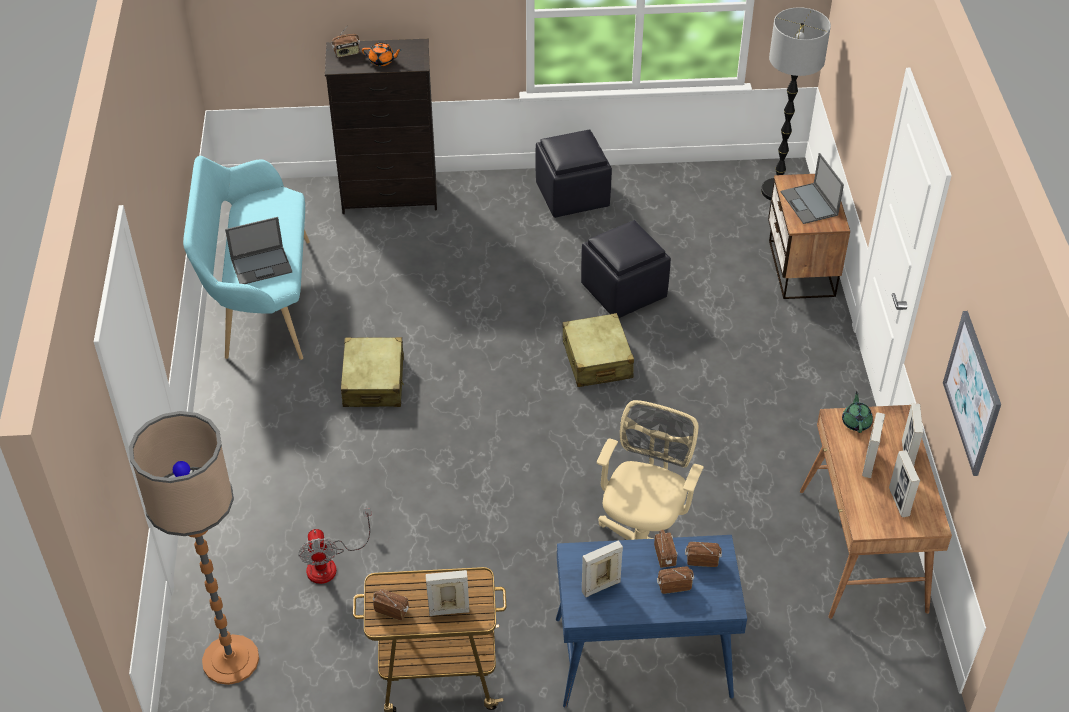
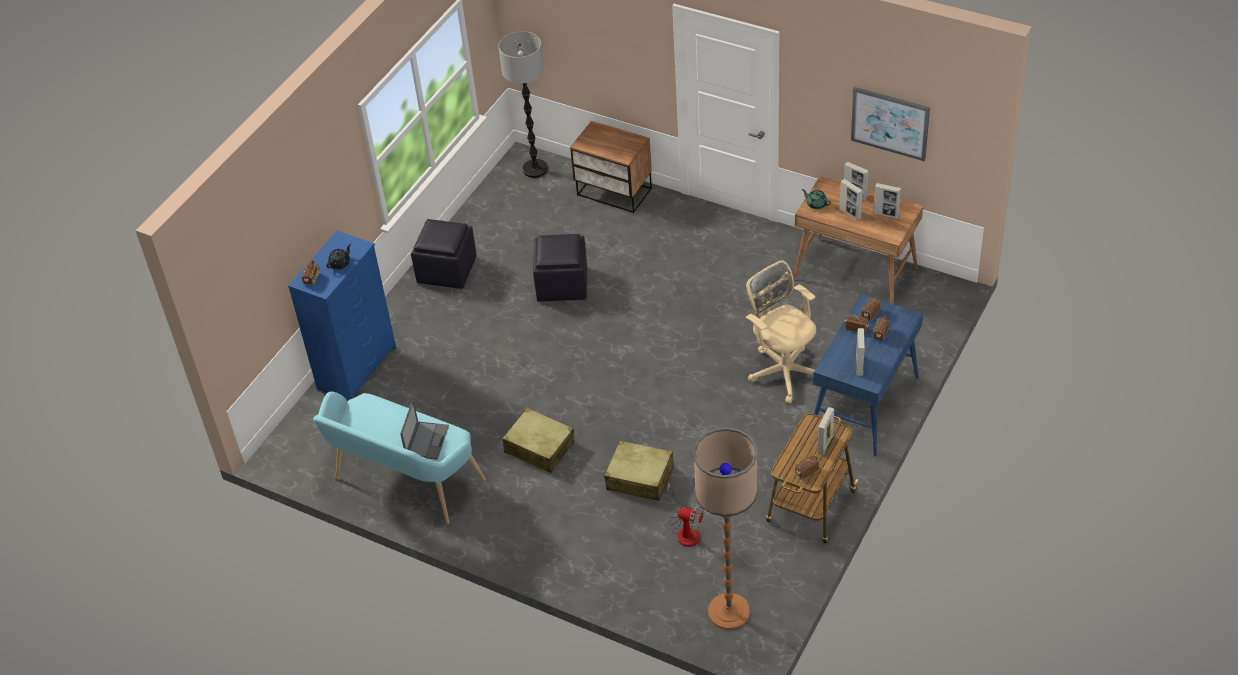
camera: 55 degrees left, 0 degrees up
black dresser [325,38,437,214] -> blue dresser [288,231,396,401]
orange teapot [362,42,402,66] -> black teapot [326,244,351,269]
beige suitcase [563,313,634,387] -> beige suitcase moved to [604,441,674,501]
laptop [781,153,844,224] -> none

